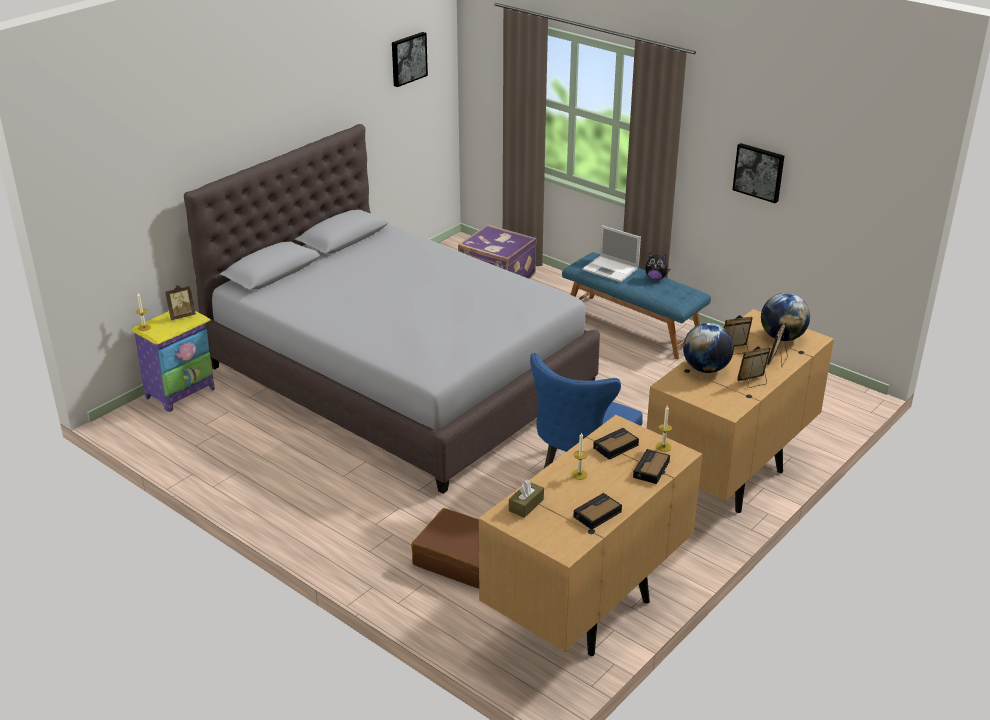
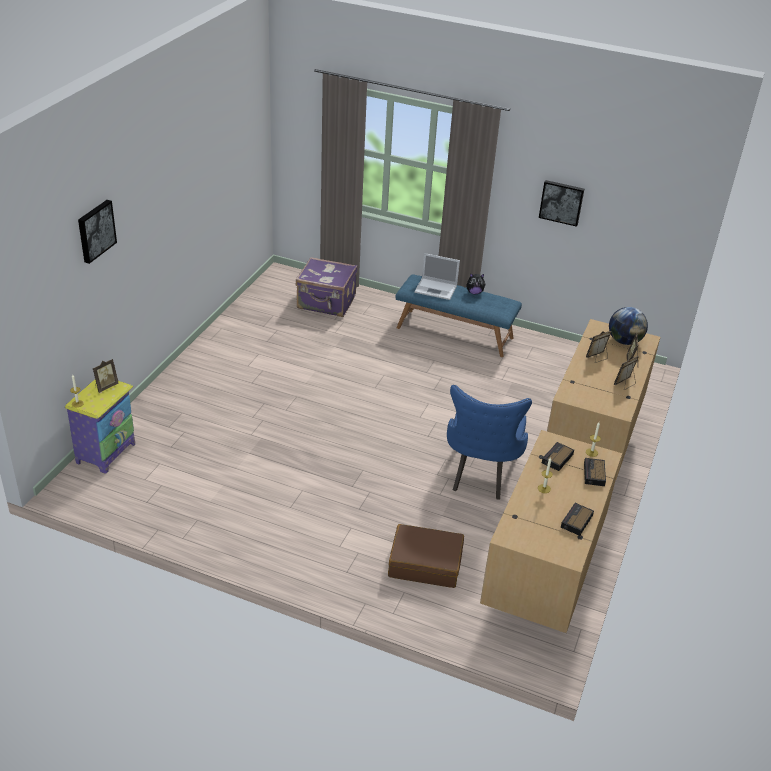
camera: 20 degrees left, 5 degrees up
grey bed [184,124,600,494] -> none
picture [392,32,428,87] -> picture moved to [78,200,117,264]
brown tissue box [509,480,544,518] -> none
globe [683,323,734,373] -> none

